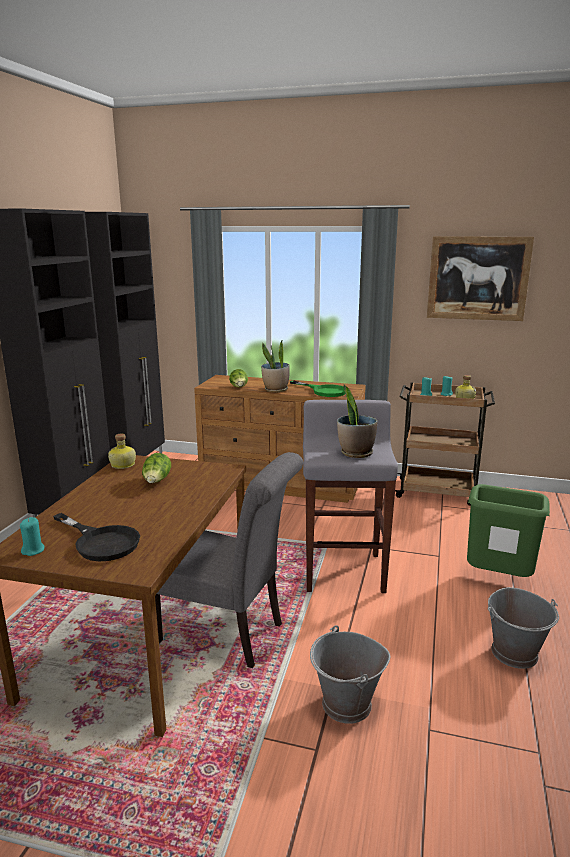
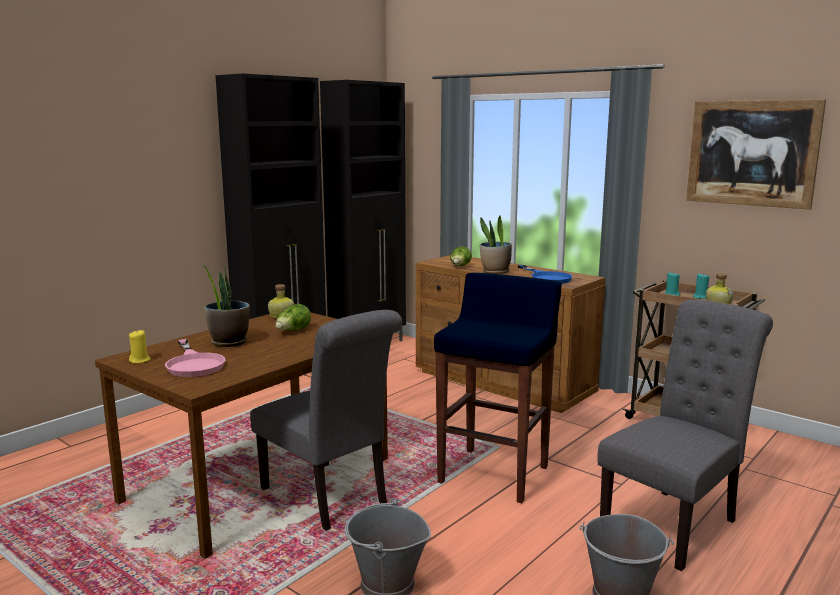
camera: 25 degrees right, 5 degrees down
turquoise candle [20,517,45,556] -> yellow candle [129,330,151,364]
black frying pan [53,513,140,561] -> pink frying pan [165,339,225,377]
green frying pan [290,380,345,397] -> blue frying pan [518,265,573,284]
grey stool [303,400,398,593] -> blue stool [434,273,562,503]
potted plant [337,384,377,458] -> potted plant moved to [203,265,250,347]
green trash can [467,484,550,577] -> grey chair [598,299,773,571]

